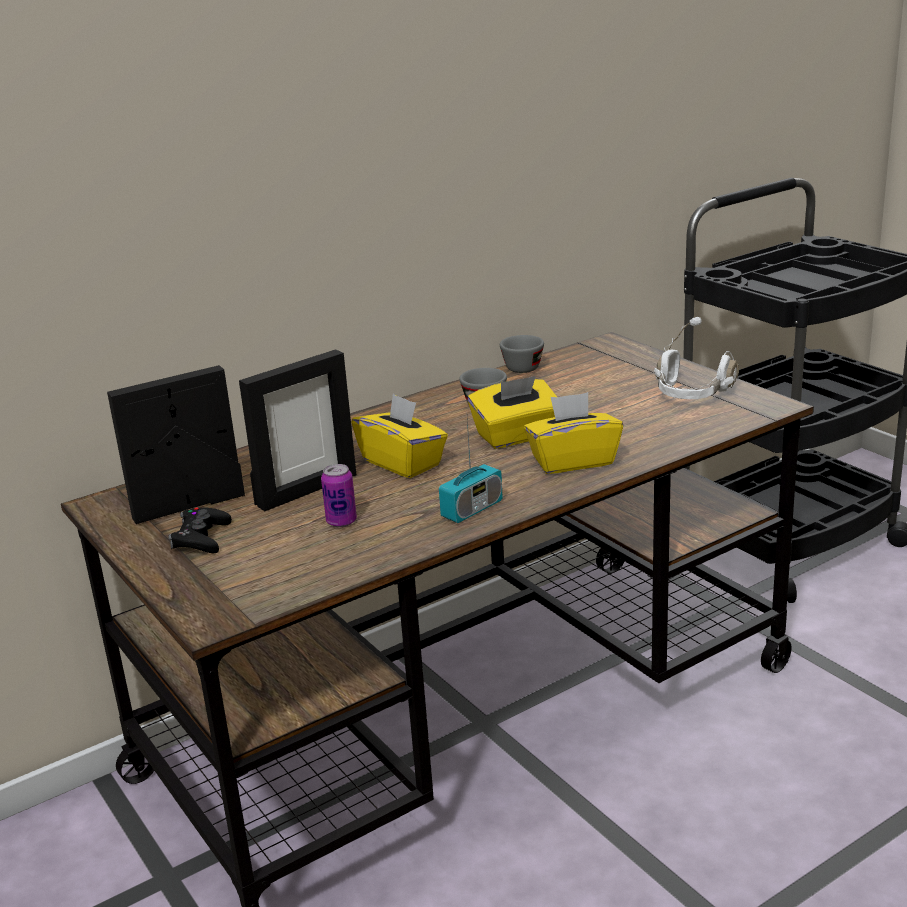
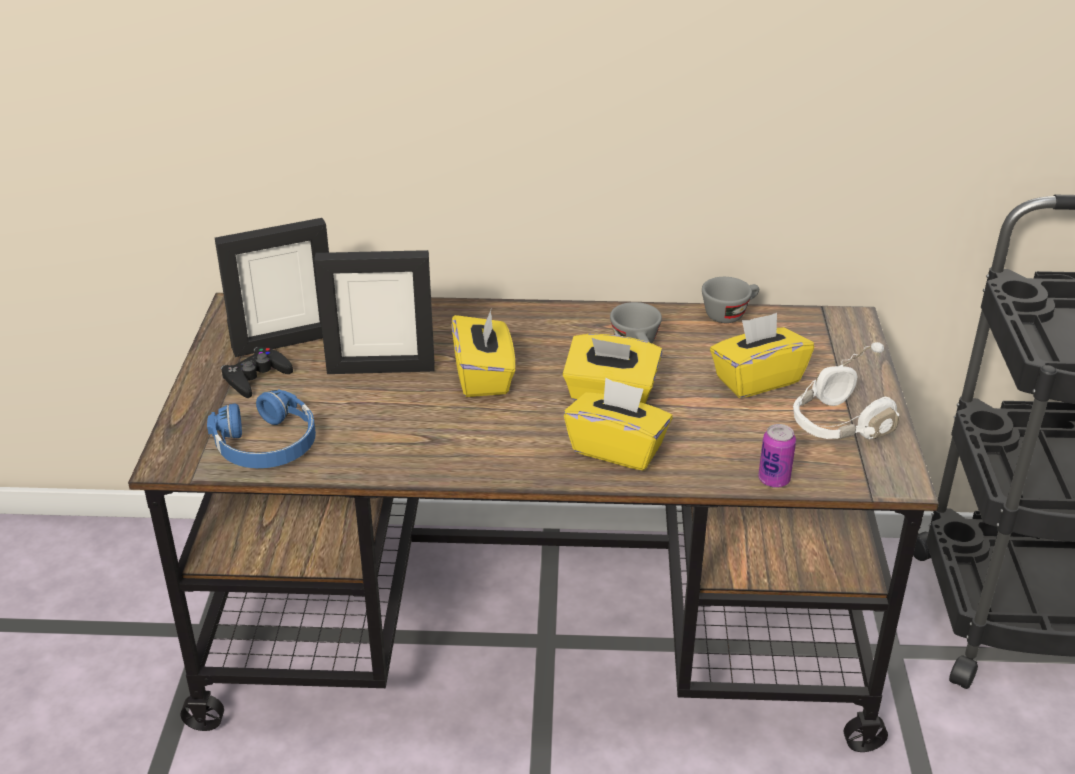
camera: 35 degrees right, 10 degrees up
picture frame [107,365,245,524] -> picture frame turned 150 degrees clockwise [215,218,329,357]
can [321,464,357,527] -> can moved to [758,424,796,488]
radio [439,420,503,523] -> none
none -> blue headphones [207,390,316,468]
none -> yellow tissue box [710,313,814,398]

